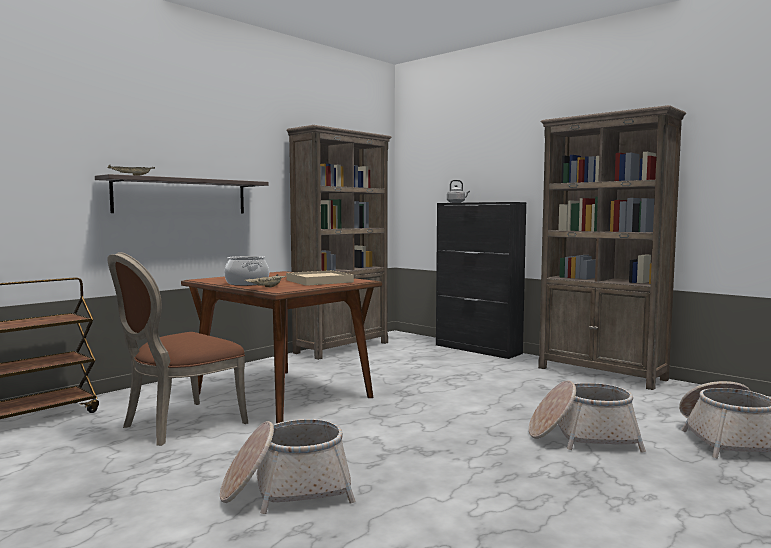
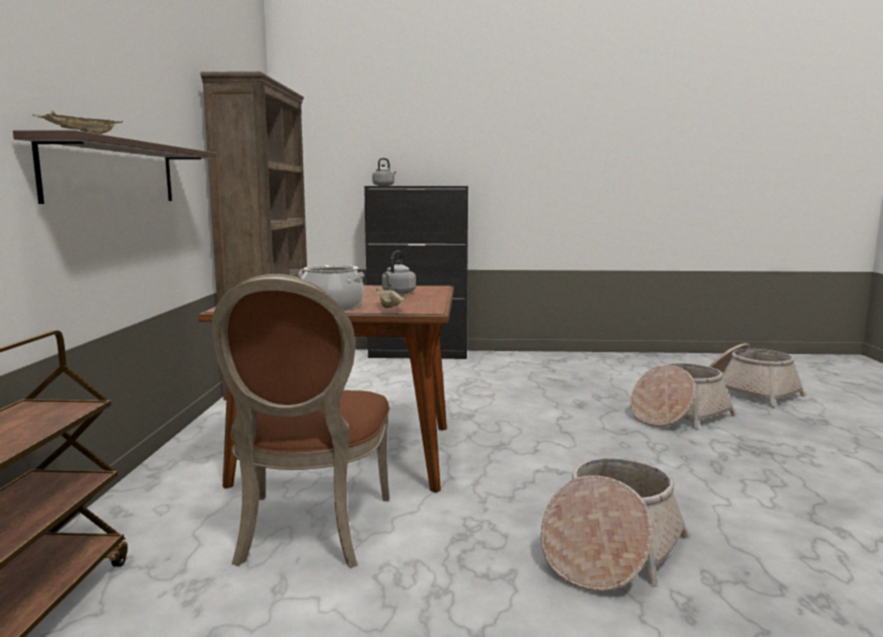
camera: 40 degrees left, 5 degrees up
beige tray [286,270,354,286] -> grey kettle [382,251,416,294]
brown bookcase [538,105,686,390] -> none

